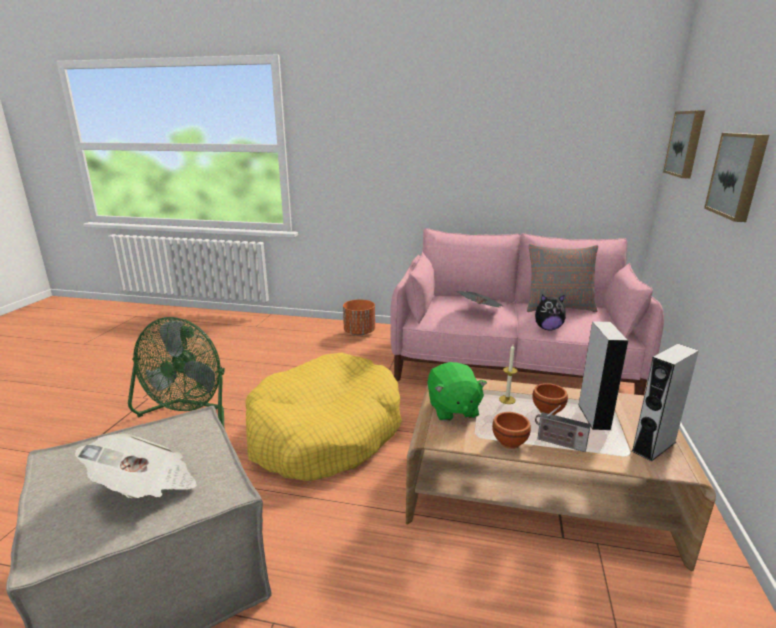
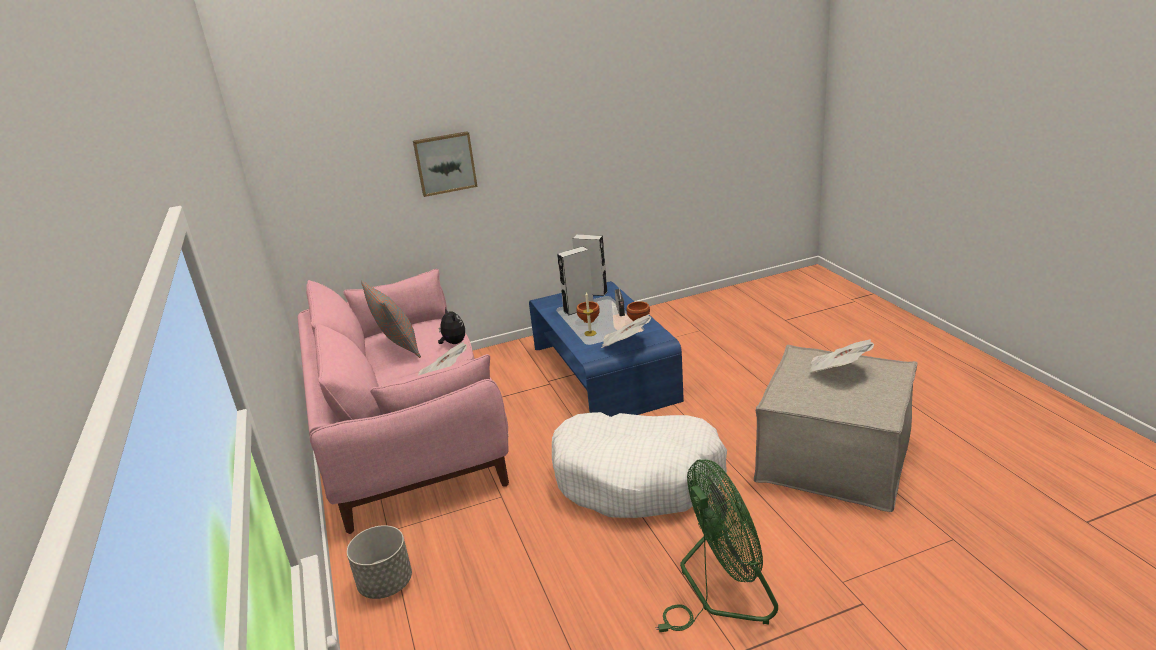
camera: 120 degrees left, 5 degrees up
yellow dog bed [245,352,402,481] -> white dog bed [552,412,727,518]
orange planter [343,300,375,336] -> grey planter [347,525,412,599]
brown coffee table [406,378,716,571] -> blue coffee table [529,281,684,417]
green plush toy [427,362,487,421] -> newspaper [601,314,651,348]
picture [663,110,705,178] -> none

